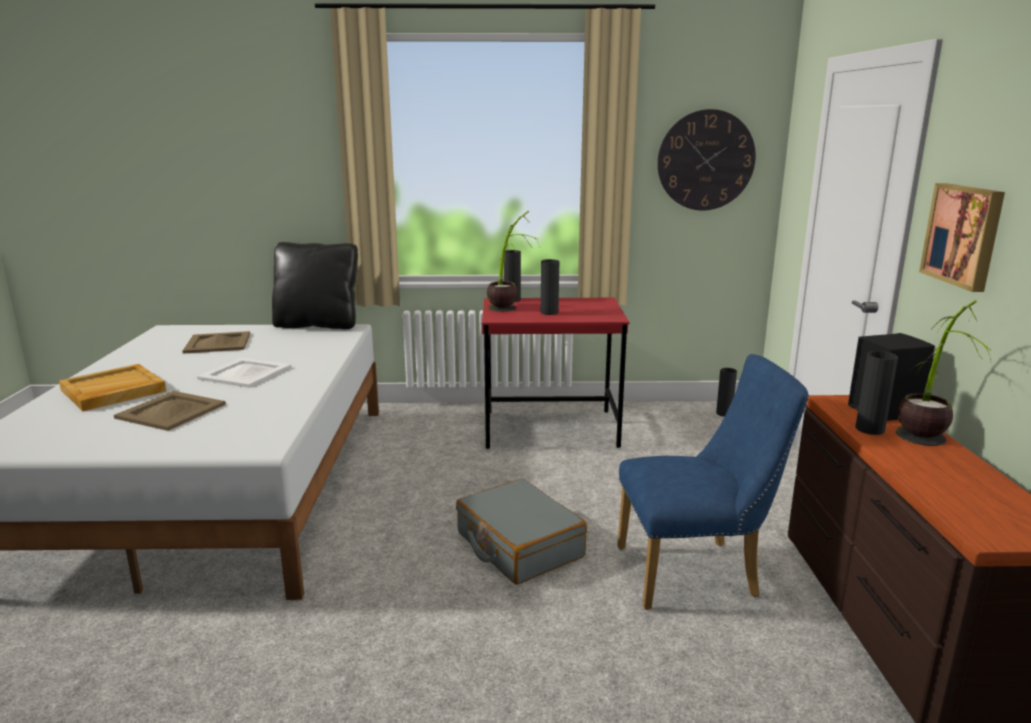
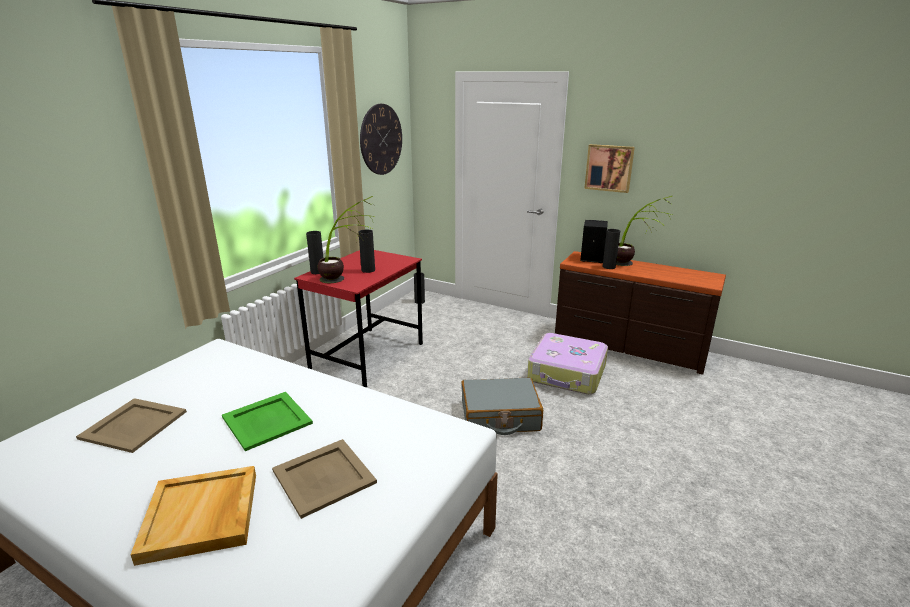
camera: 60 degrees left, 5 degrees up
white tray [197,358,291,388] -> green tray [222,392,313,451]
black pillow [272,242,358,329] -> none
blue chair [617,354,809,610] -> suitcase [527,333,608,394]

